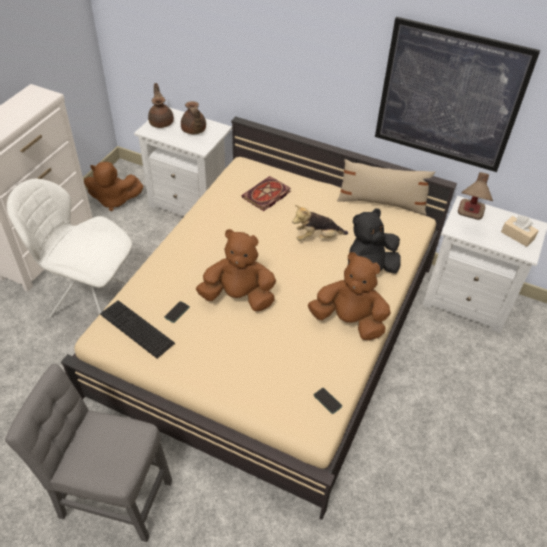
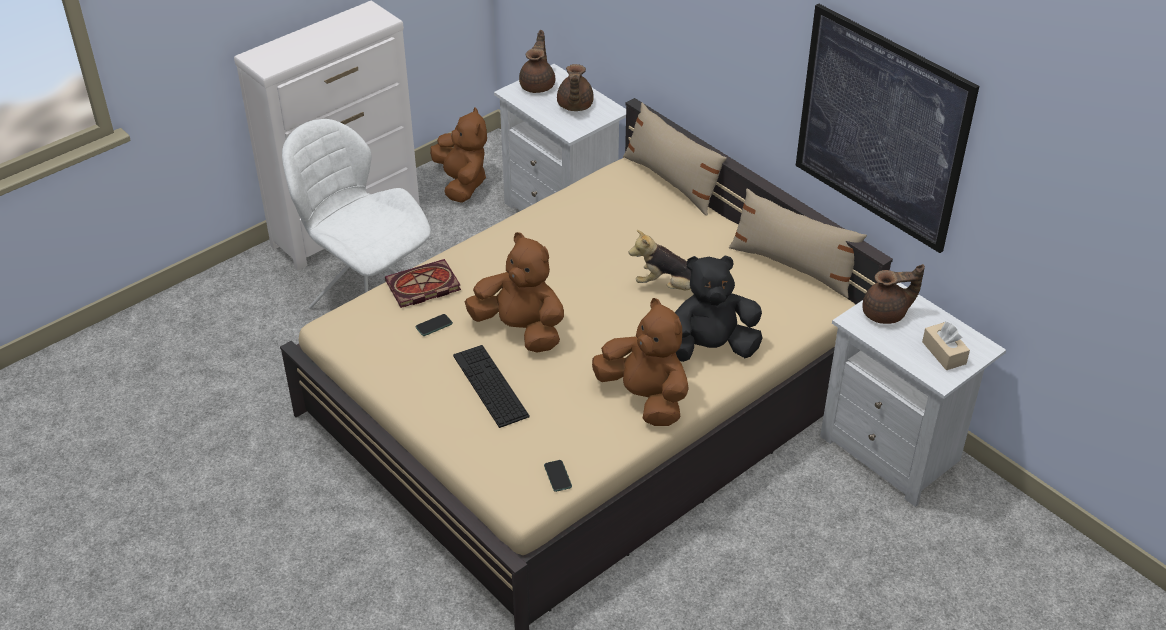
camera: 25 degrees right, 5 degrees down
grey chair [5,364,172,542] -> none
brown plush toy [84,162,144,211] -> brown plush toy turned 135 degrees counterclockwise [430,107,487,203]
keyboard [100,300,175,359] -> keyboard moved to [453,345,530,428]
book [242,176,291,211] -> book moved to [385,259,461,308]
table lamp [458,172,493,220] -> brown teapot [862,264,925,324]
none -> beige pillow [623,103,727,216]

